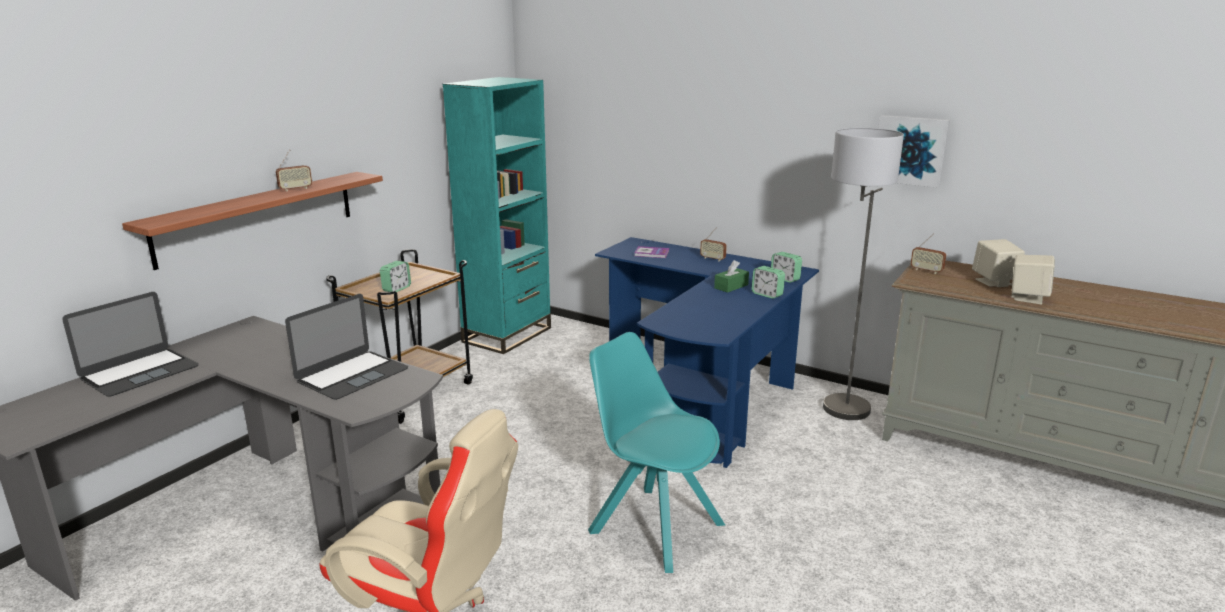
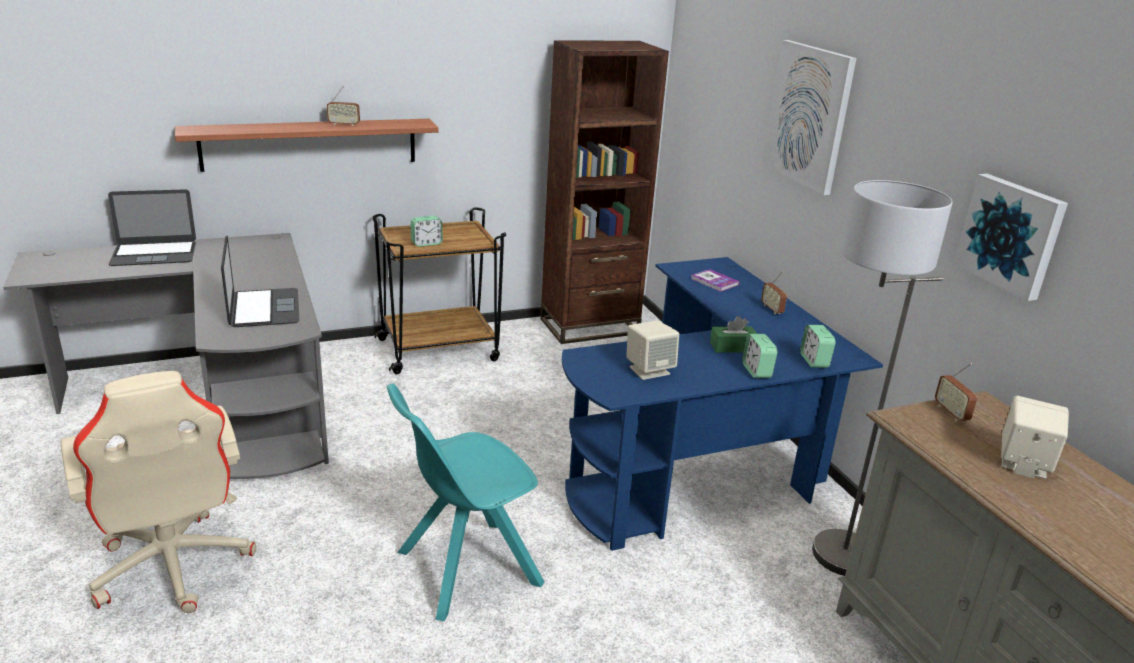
camera: 35 degrees right, 5 degrees up
laptop [285,294,408,400] -> laptop turned 90 degrees counterclockwise [221,236,299,327]
turquoise bookcase [443,77,551,354] -> brown bookcase [540,41,669,344]
turquoise chair [588,332,725,573] -> turquoise chair turned 105 degrees counterclockwise [387,383,545,621]
beige speaker [1011,255,1055,305] -> beige speaker moved to [626,320,679,380]
none -> picture [763,40,857,195]

